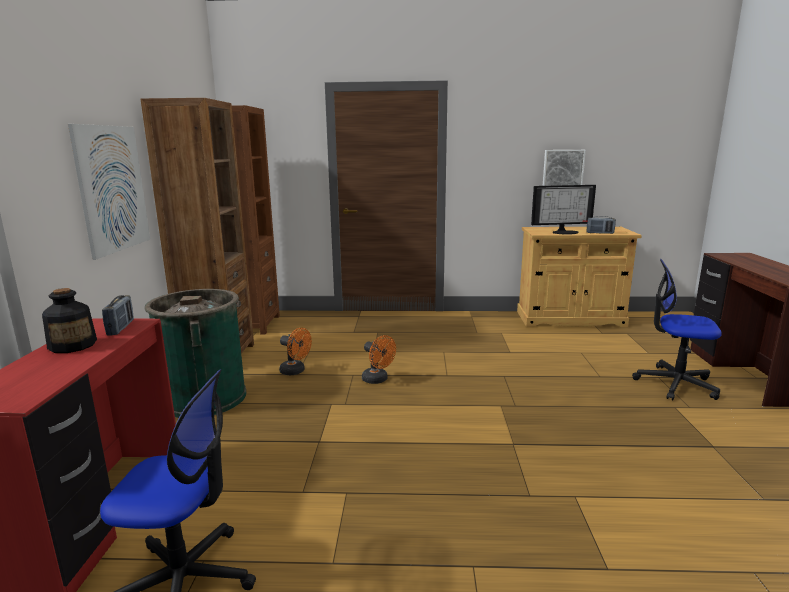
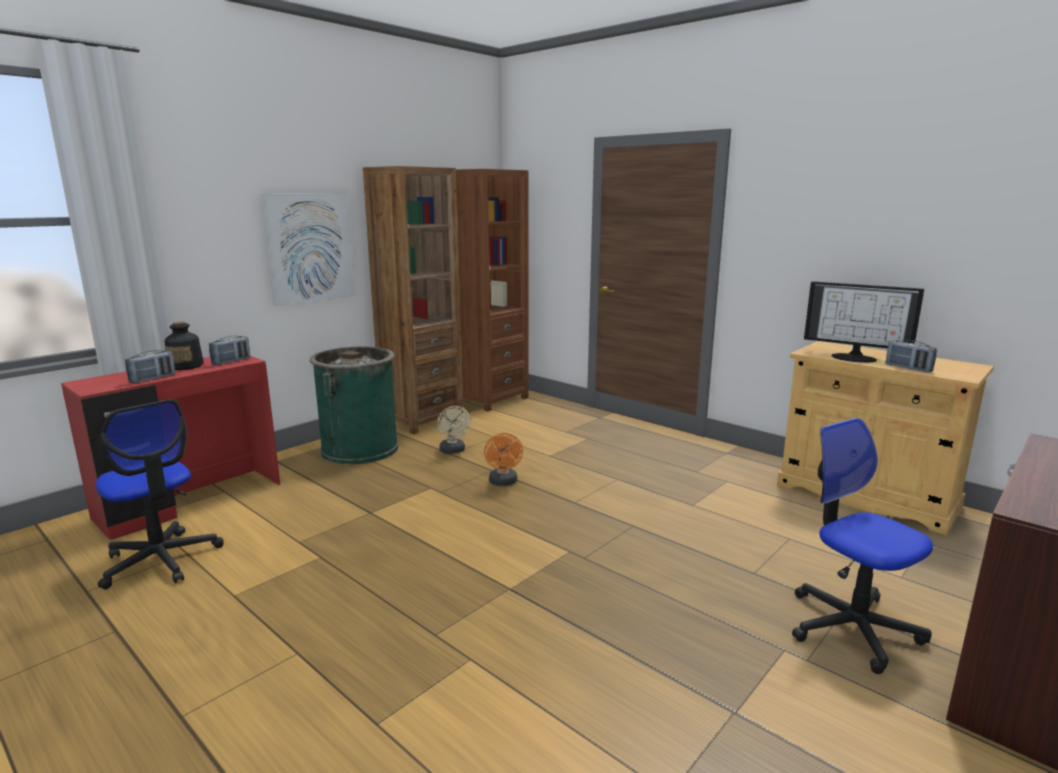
camera: 40 degrees right, 0 degrees up
orange fan [279,328,312,375] -> beige fan [437,406,471,454]
picture [543,150,586,186] -> none
none -> radio [125,350,175,383]

